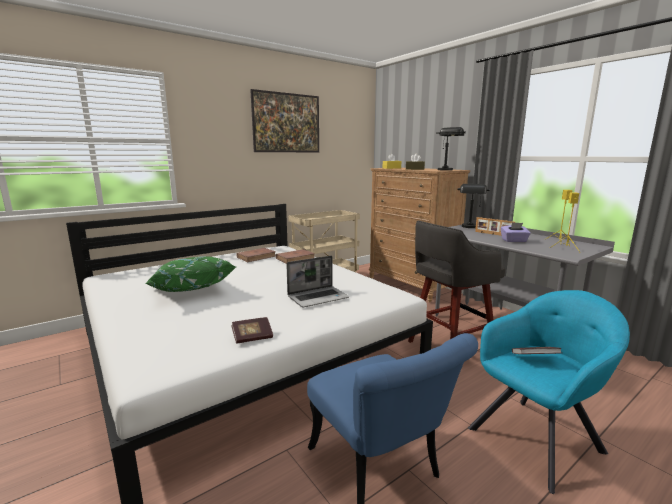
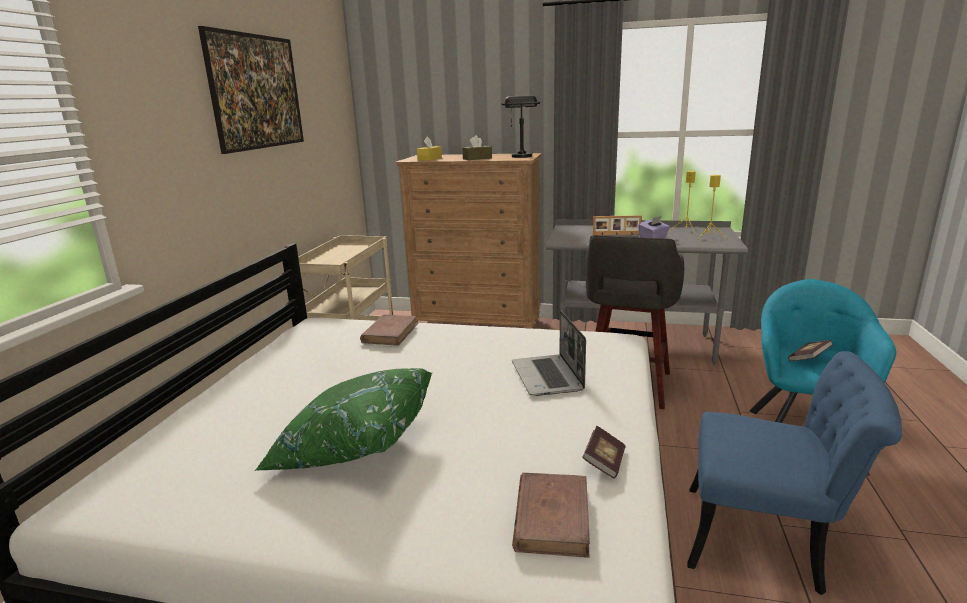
camera: 40 degrees left, 5 degrees up
brown book [237,248,276,262] -> brown book moved to [512,473,590,558]
laptop [286,256,349,307] -> laptop turned 150 degrees clockwise [512,310,586,396]
black table lamp [457,184,490,228] -> none

